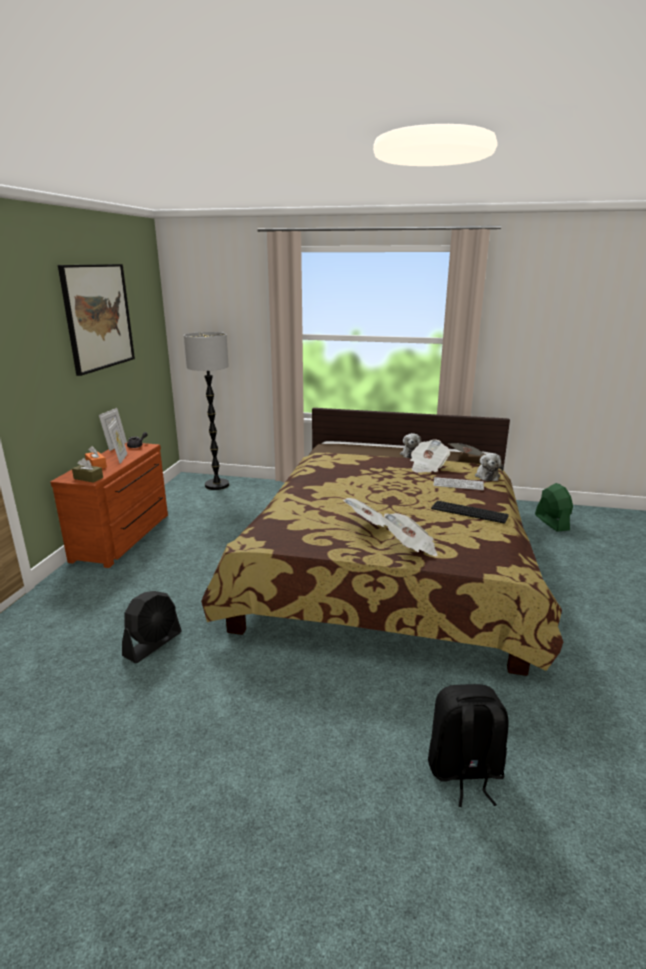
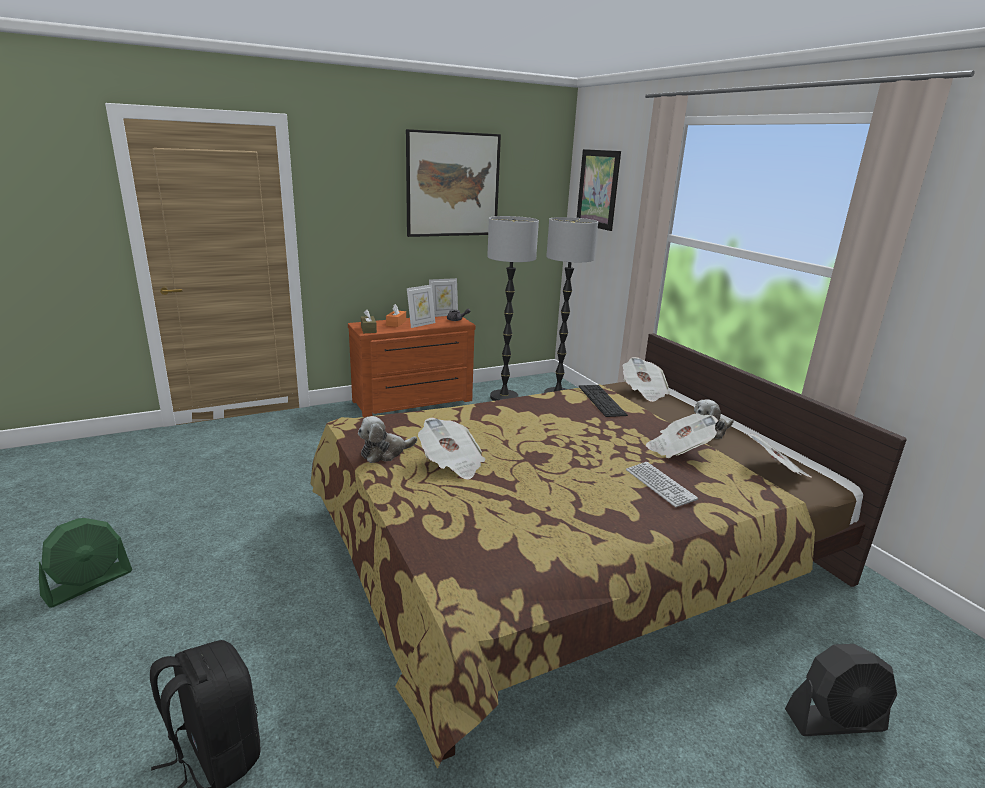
camera: 50 degrees right, 0 degrees up
black fan [122,591,182,663] -> black fan moved to [785,644,897,736]
newspaper [384,513,438,556] -> newspaper moved to [622,357,670,402]
keyboard [431,501,509,524] -> keyboard moved to [579,385,628,417]
plush toy [475,453,504,481] -> plush toy moved to [358,416,417,463]
green fan [535,483,573,532] -> green fan moved to [39,518,132,608]
none -> floor lamp [487,216,539,401]
none -> picture [577,149,621,231]

